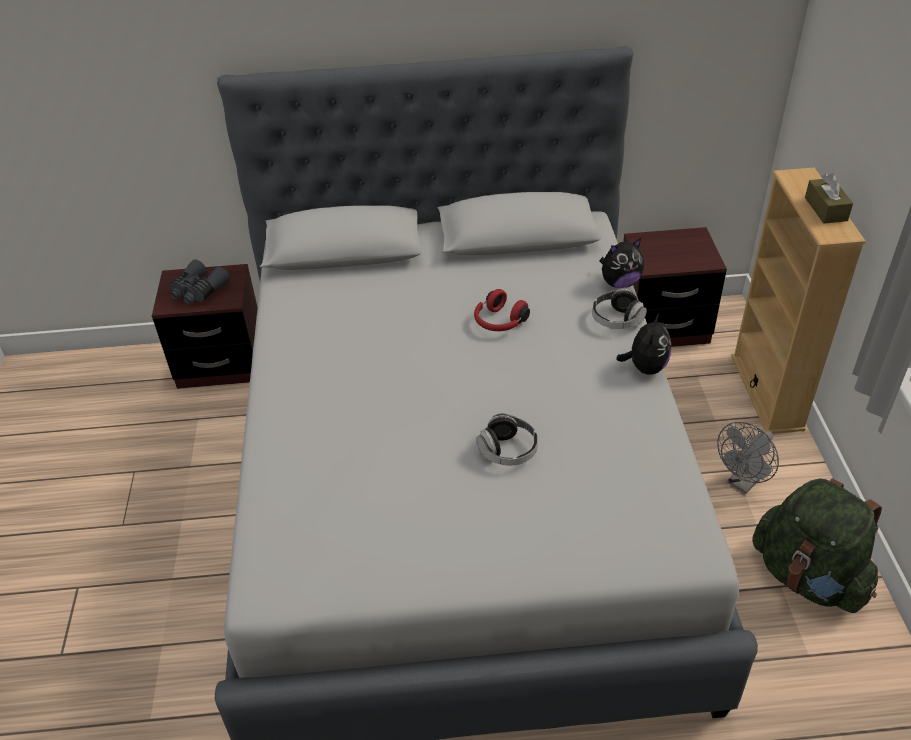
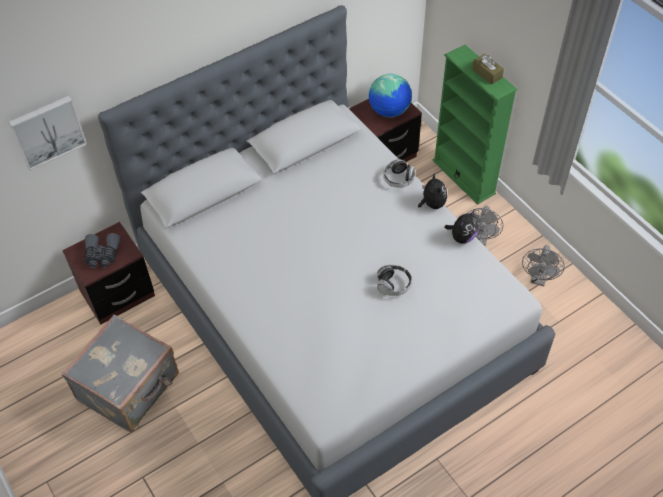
camera: 30 degrees left, 10 degrees up
red headphones [474,289,530,331] -> none
plush toy [600,238,644,288] -> plush toy moved to [445,210,478,244]
beige bookcase [731,167,866,434] -> green bookcase [432,45,517,204]
green backpack [752,479,882,613] -> grey fan [522,245,565,286]
none -> picture [9,96,87,171]
none -> grey suitcase [61,315,179,432]
none -> globe [369,74,412,117]

